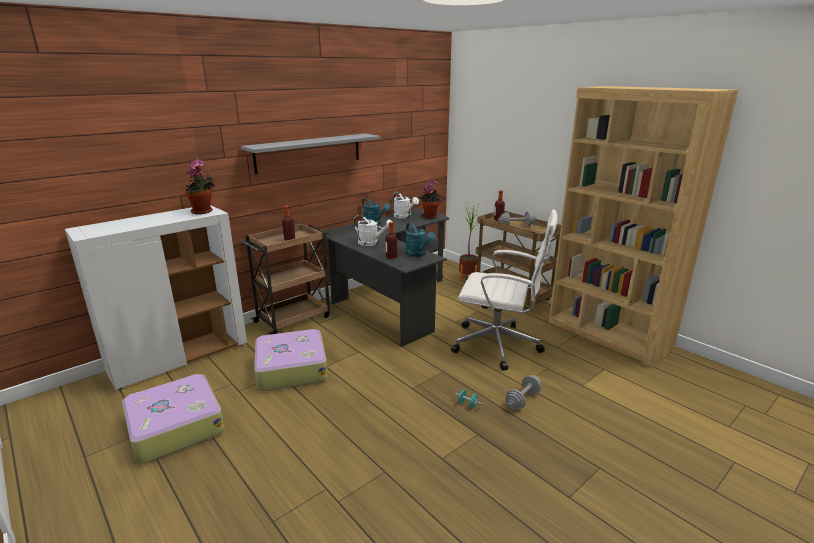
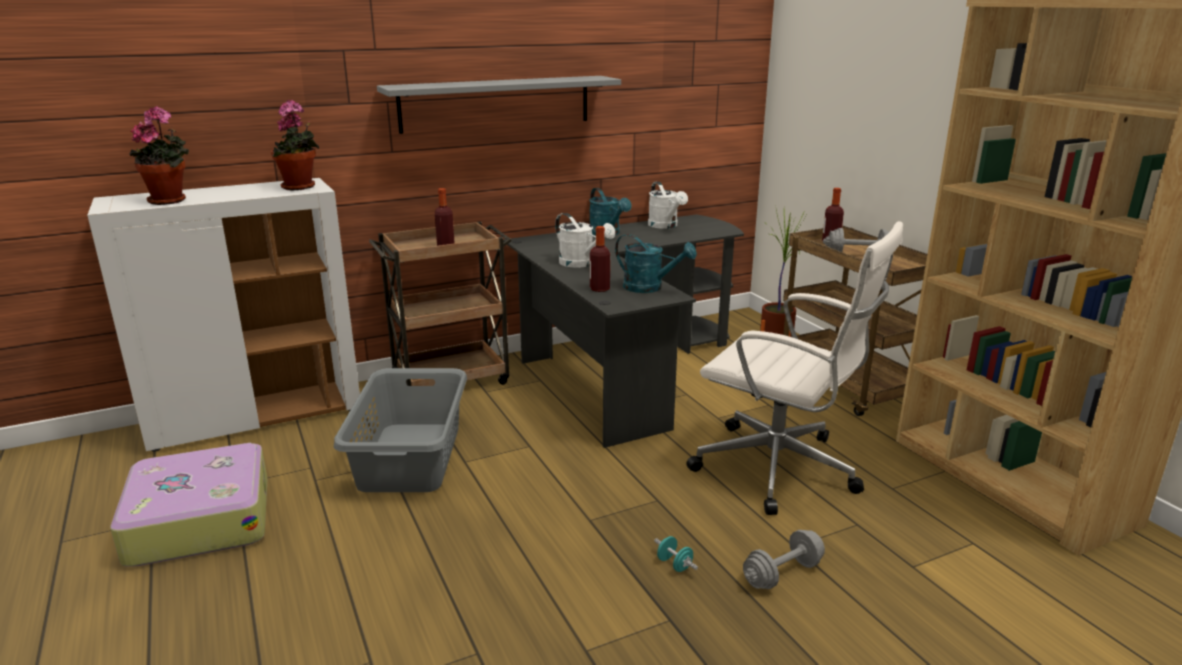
camera: 15 degrees right, 0 degrees up
suitcase [254,329,328,391] -> grey laundry basket [334,368,467,492]
turquoise watering can [406,223,436,257] -> turquoise watering can turned 45 degrees counterclockwise [615,234,697,293]
potted plant [418,179,443,219] -> potted plant moved to [129,106,189,205]

